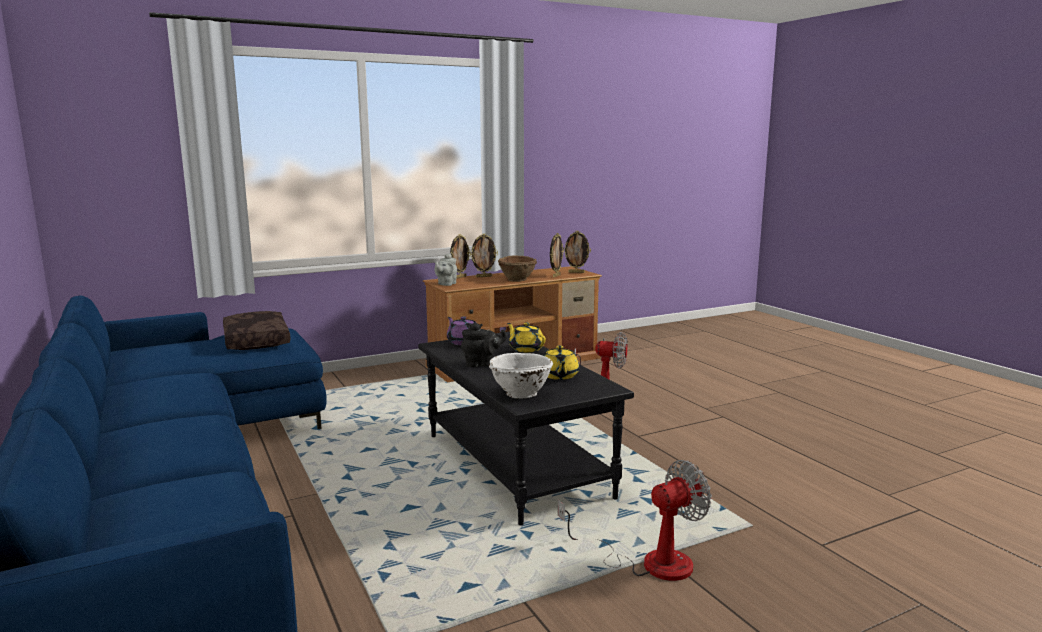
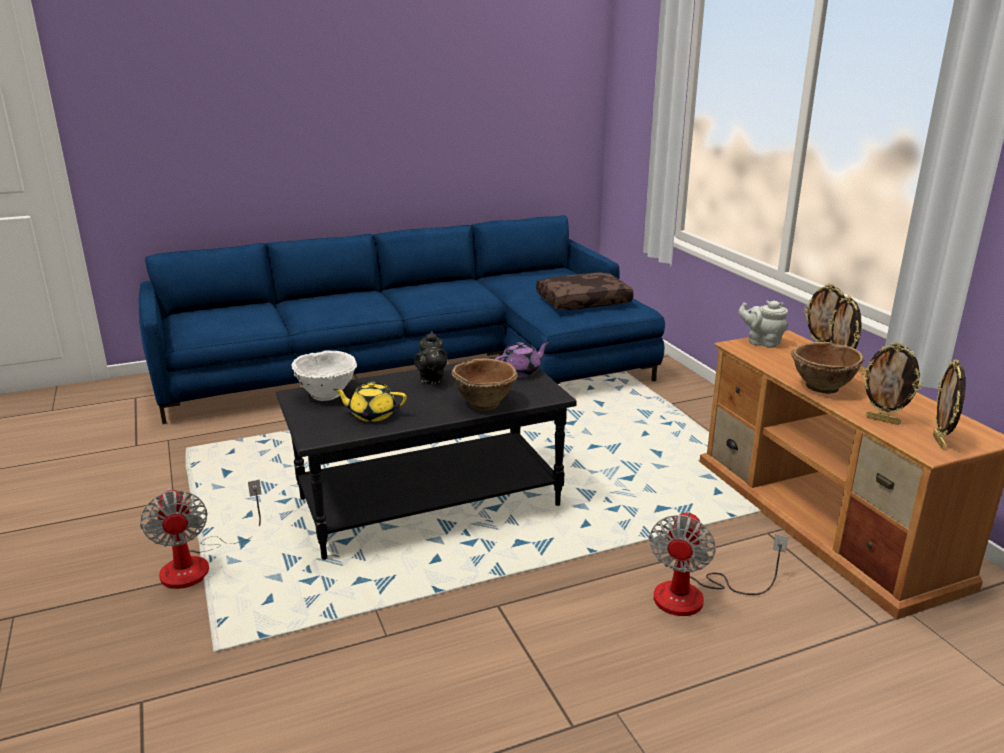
camera: 95 degrees right, 10 degrees up
yellow teapot [507,322,546,352] -> brown bowl [451,358,518,410]

